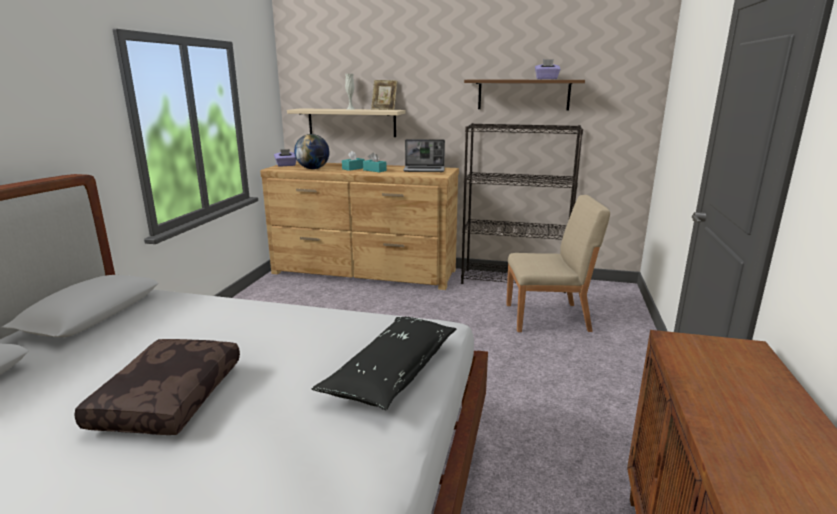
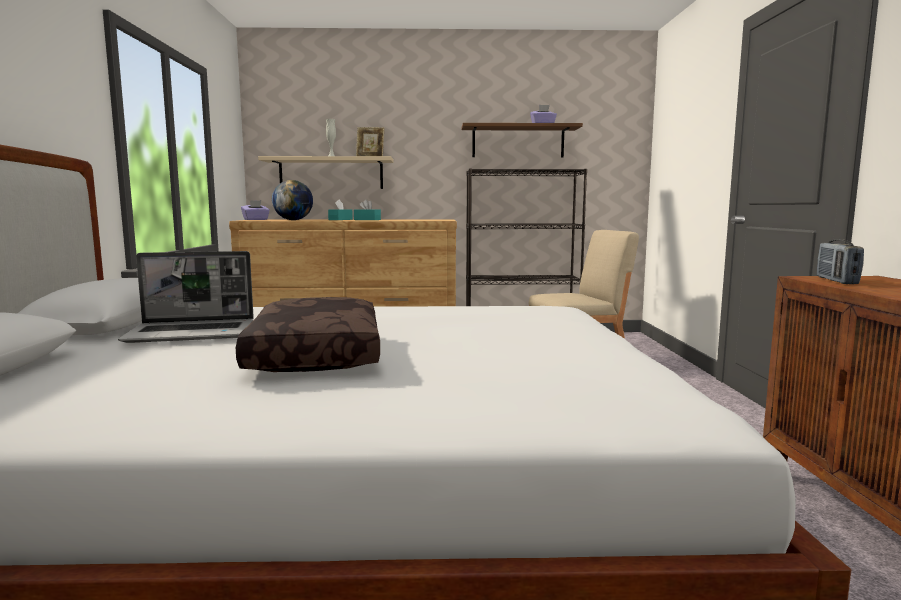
camera: 15 degrees left, 10 degrees down
black pillow [311,317,456,411] -> none
laptop [403,139,445,172] -> laptop moved to [118,251,254,343]
none -> radio [817,239,864,284]

